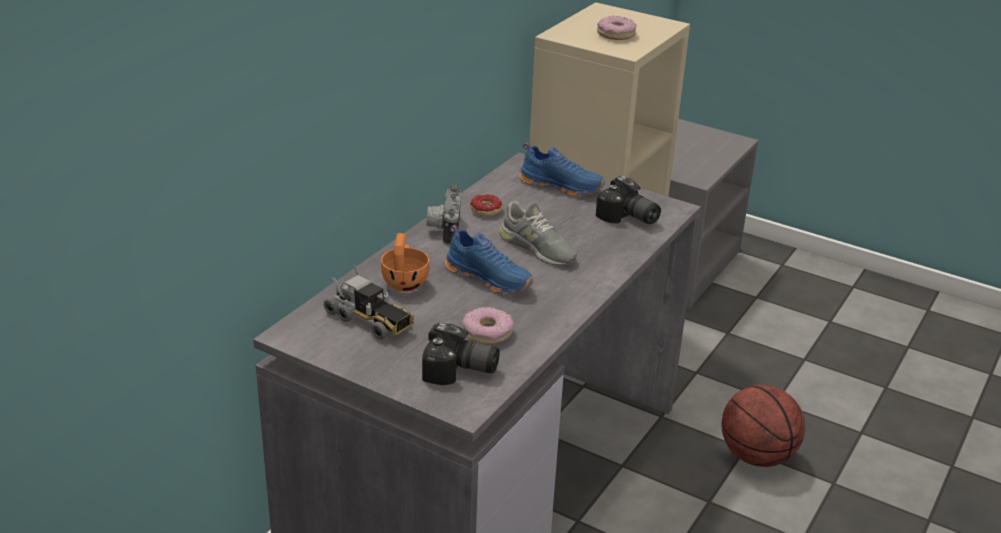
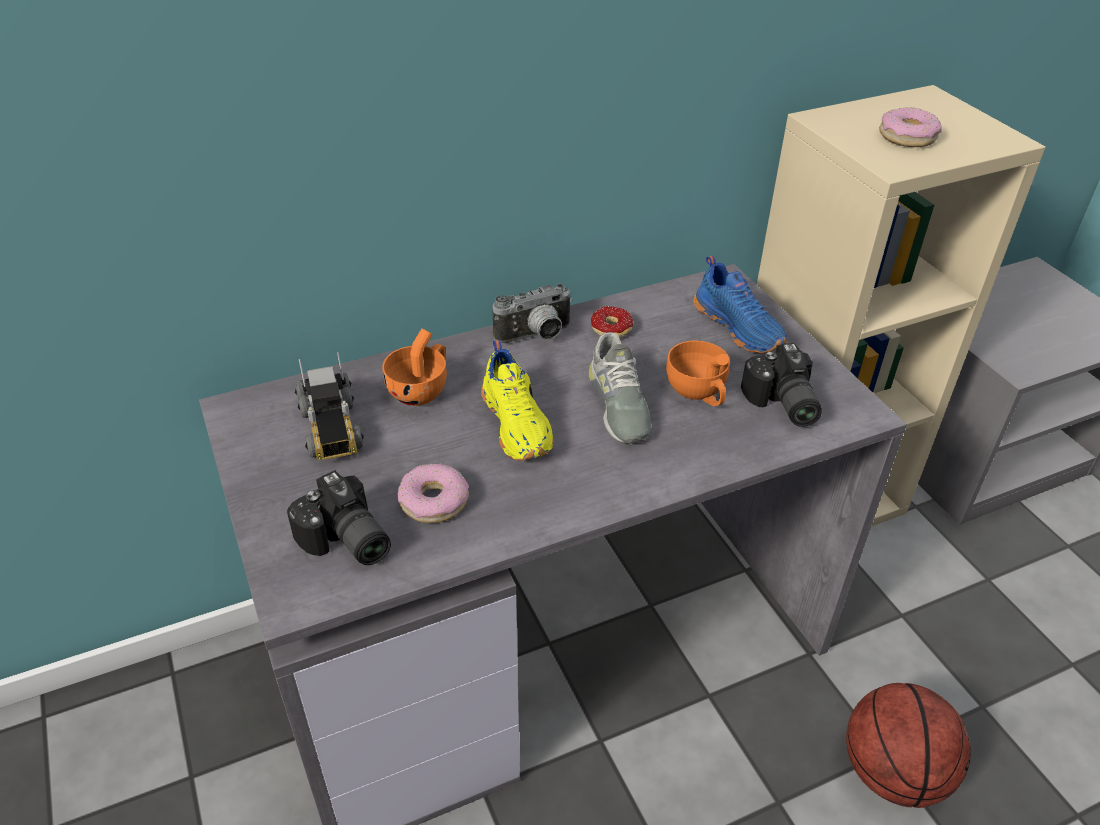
camera: 35 degrees right, 10 degrees up
camera [426,184,461,245] -> camera turned 150 degrees counterclockwise [493,284,573,344]
blue shoe [445,225,533,294] -> yellow shoe [481,340,554,460]
none -> orange cup [666,341,730,406]

